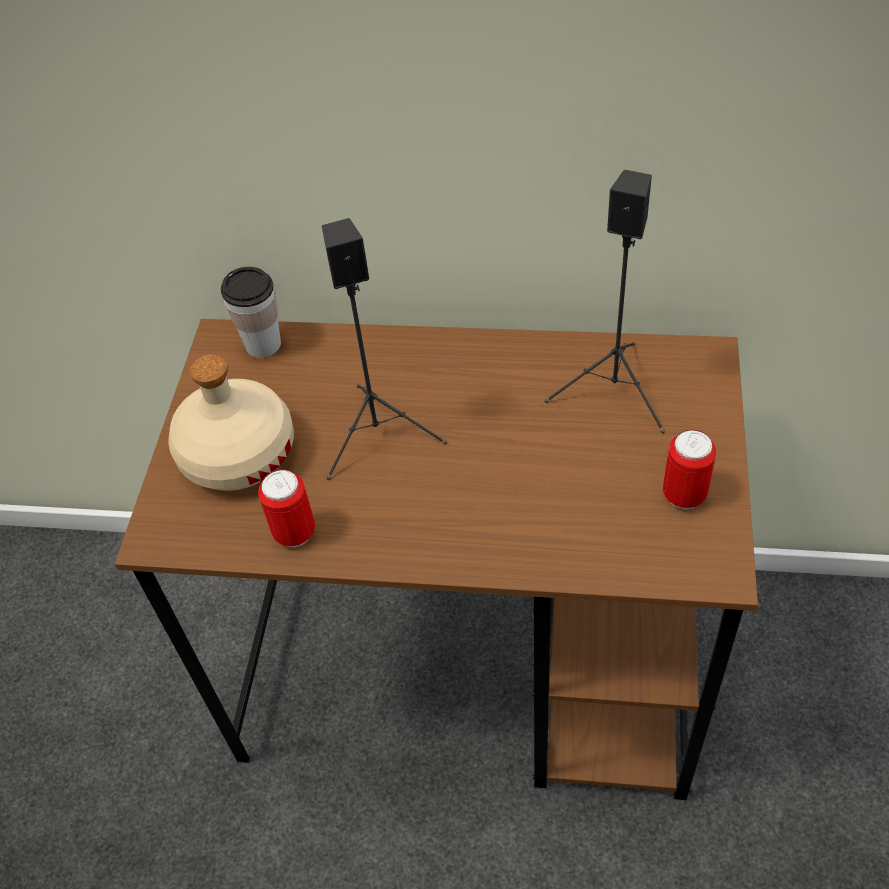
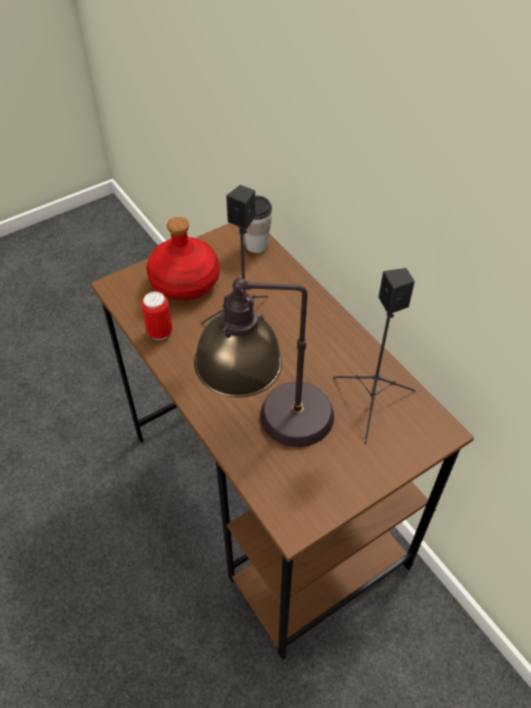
camera: 45 degrees right, 0 degrees up
beige bottle [168,354,294,491] -> red bottle [147,217,220,301]
can [663,429,716,509] -> none
none -> table lamp [194,278,334,447]

